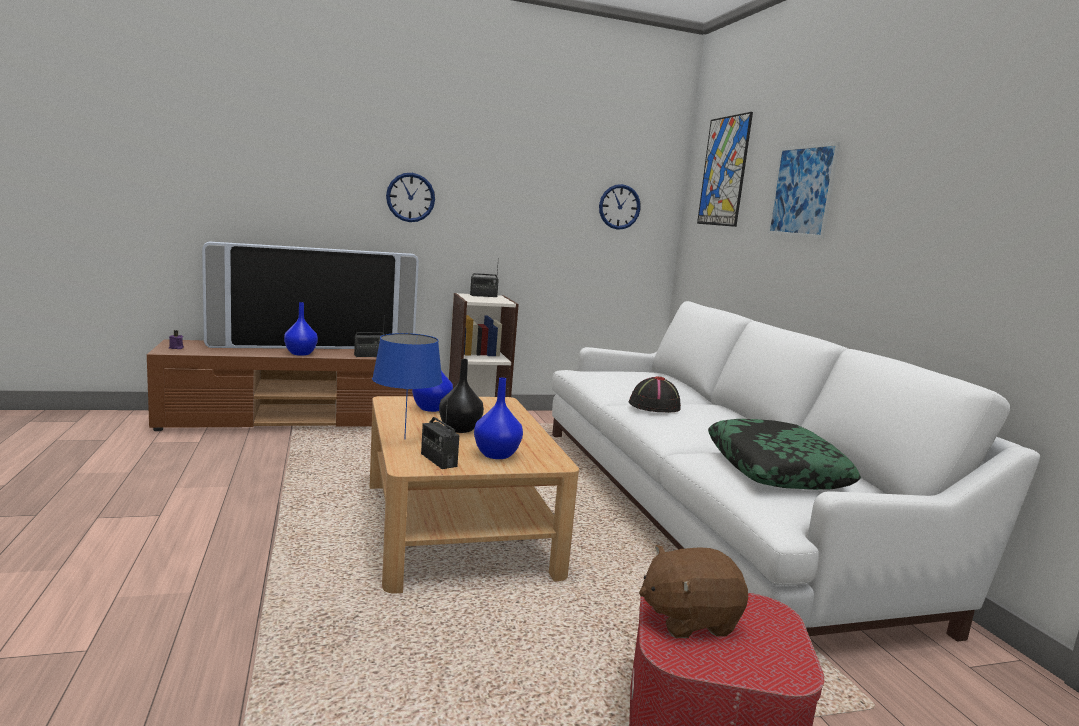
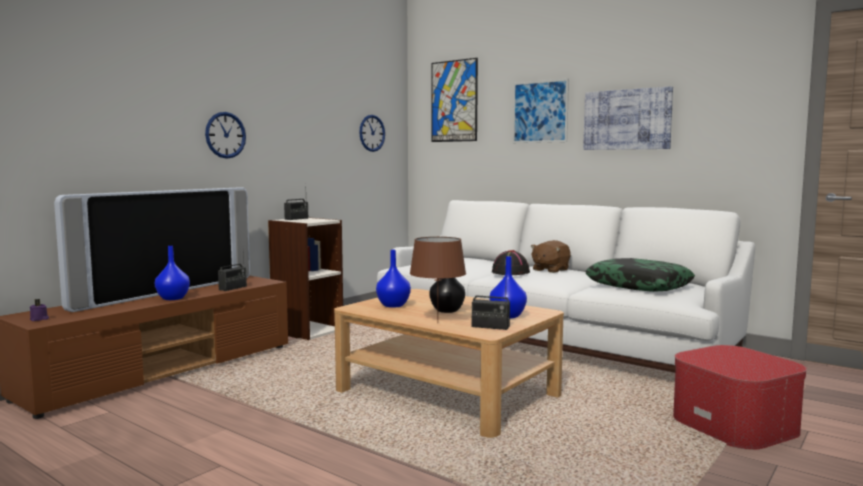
camera: 35 degrees left, 5 degrees down
blue table lamp [372,333,442,440] -> brown table lamp [410,237,466,324]
brown plush toy [639,545,748,638] -> brown plush toy moved to [531,240,571,273]
none -> picture [583,86,673,150]

